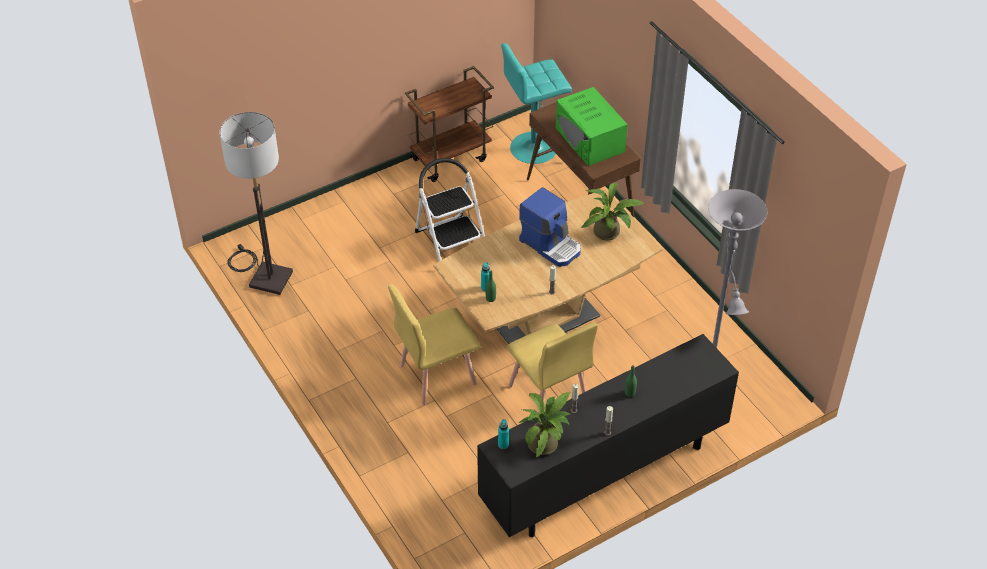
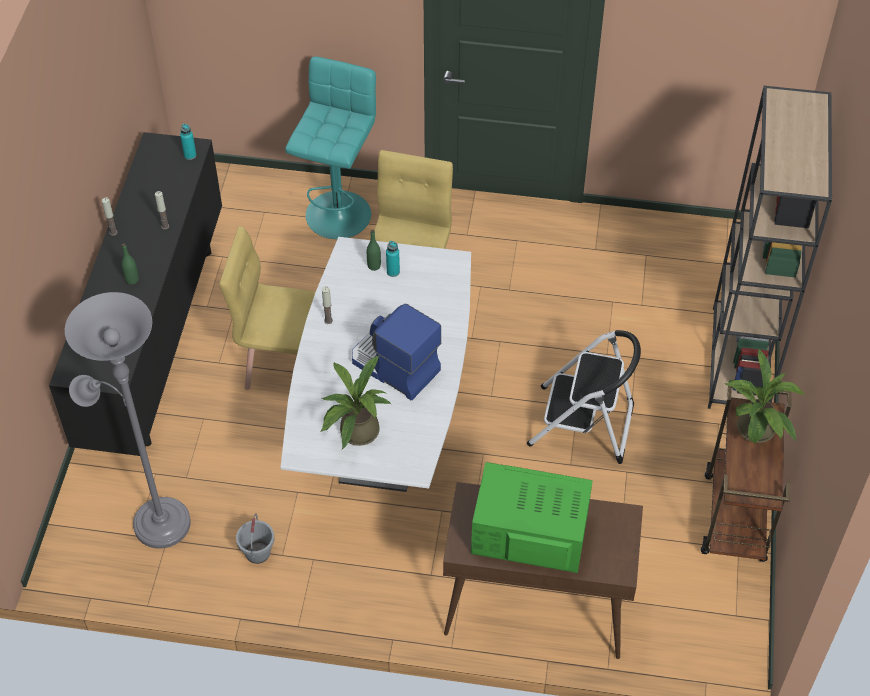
camera: 130 degrees right, 5 degrees up
floor lamp [219,112,293,295] -> none
brown dining table [433,189,663,344] -> white dining table [281,237,471,492]
turquoise stool [501,43,572,164] -> turquoise stool moved to [285,57,376,239]
coffee machine [519,187,581,267] -> coffee machine turned 45 degrees clockwise [352,304,441,400]
potted plant [519,392,571,458] -> potted plant moved to [725,348,805,444]
none -> grey bucket [236,513,274,564]
none -> bookcase [708,86,832,409]

